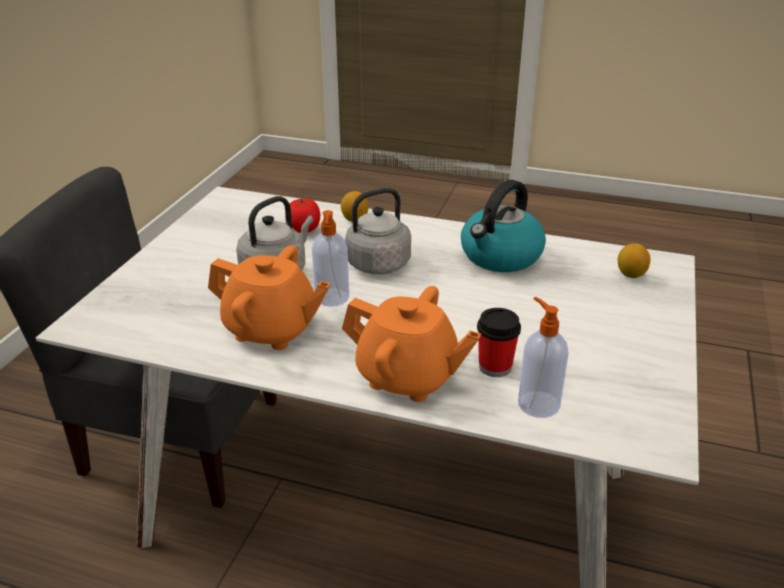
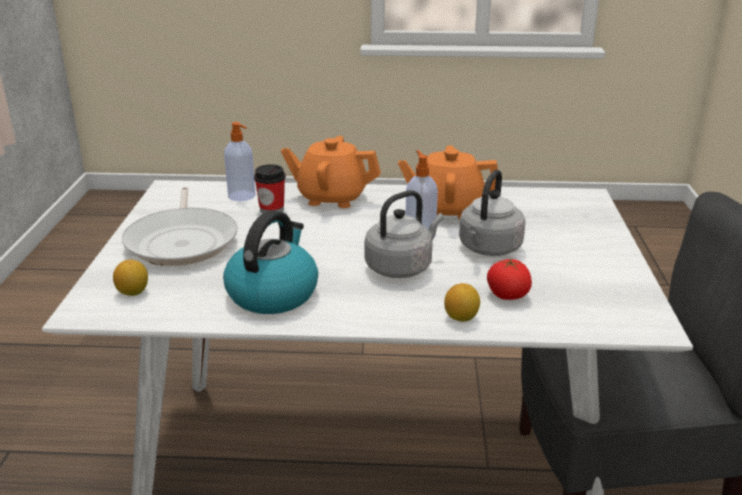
camera: 165 degrees right, 5 degrees down
none -> frying pan [122,187,238,266]

